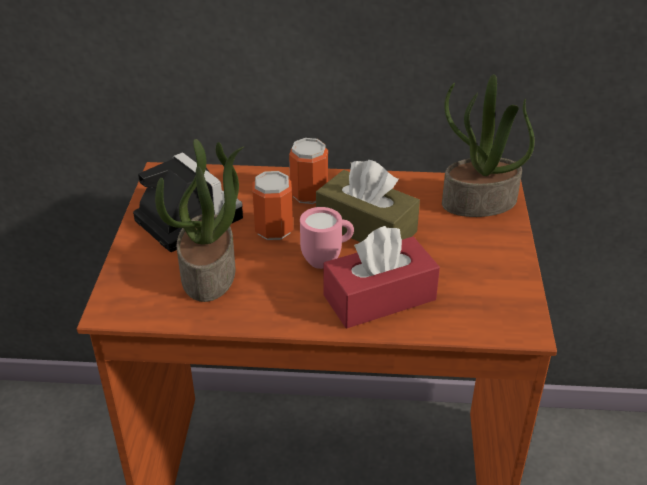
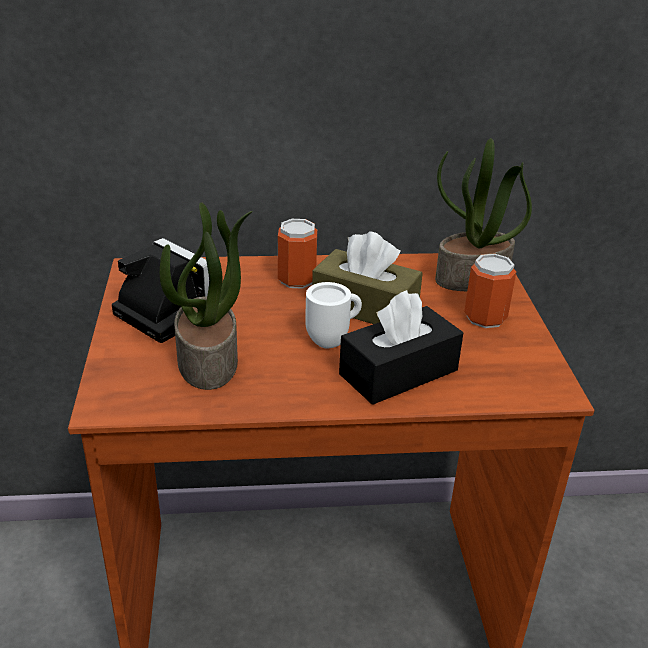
camera: 10 degrees left, 5 degrees down
can [253,171,293,240] -> can moved to [464,254,516,328]
pink mug [300,207,354,269] -> white mug [305,282,362,348]
red tissue box [324,226,440,328] -> black tissue box [339,290,464,405]

